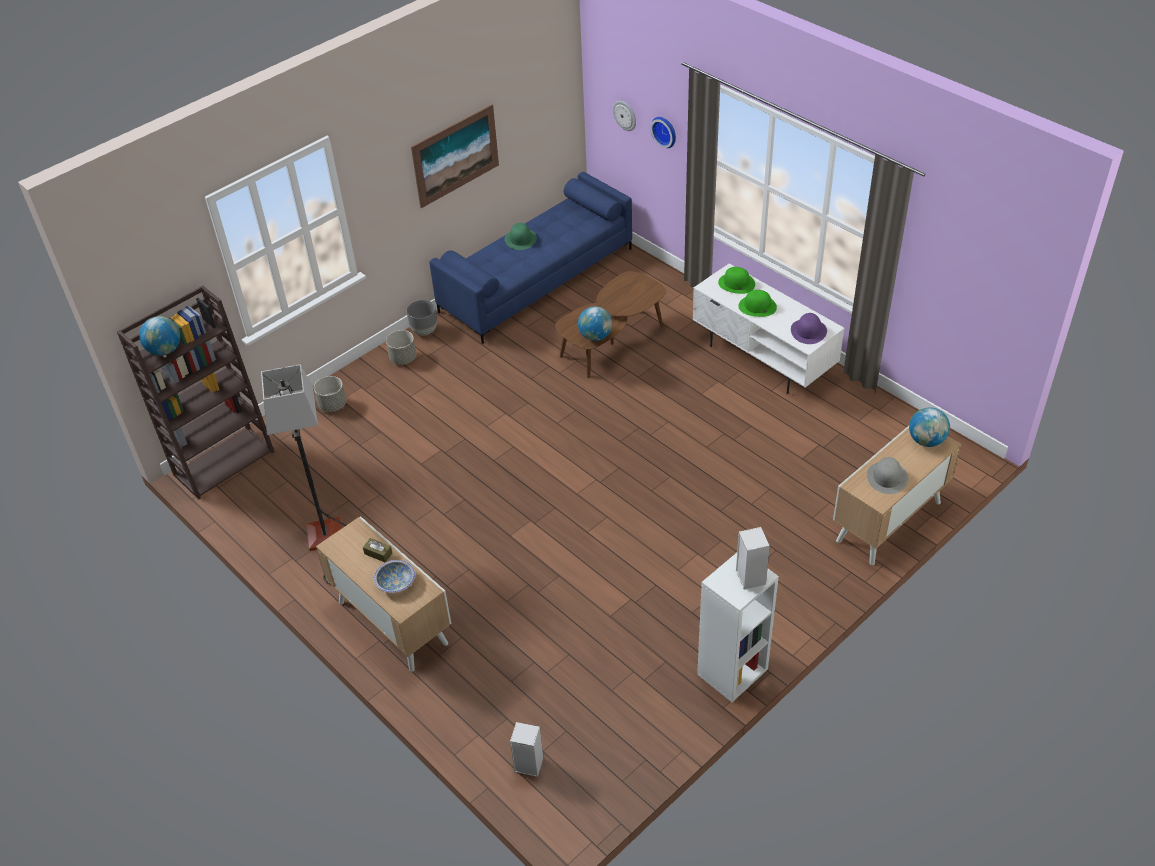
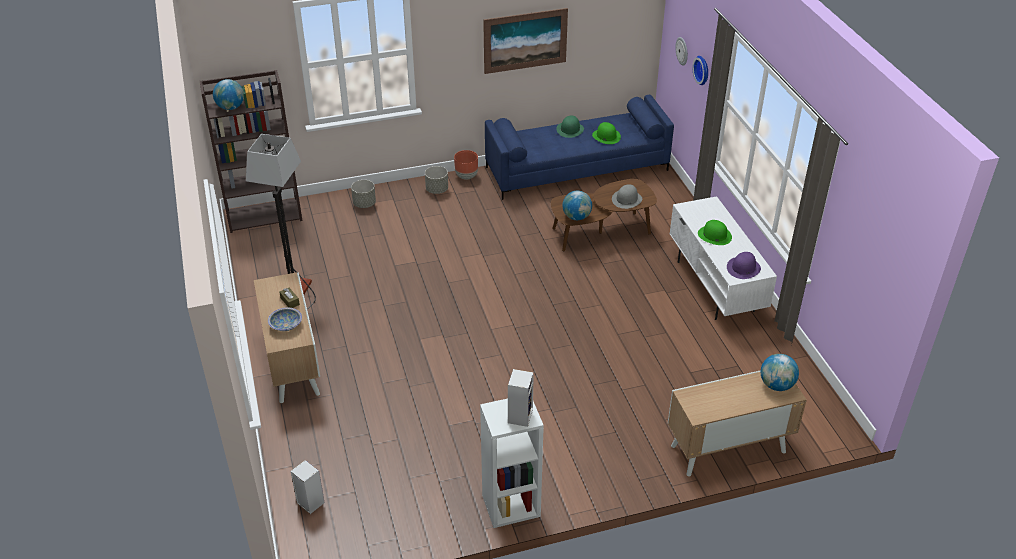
camera: 25 degrees right, 5 degrees down
grey planter [407,300,437,336] -> brown planter [454,150,478,180]
green hat [718,267,755,294] -> green hat moved to [592,122,621,144]
grey hat [867,457,908,494] -> grey hat moved to [612,184,642,209]

